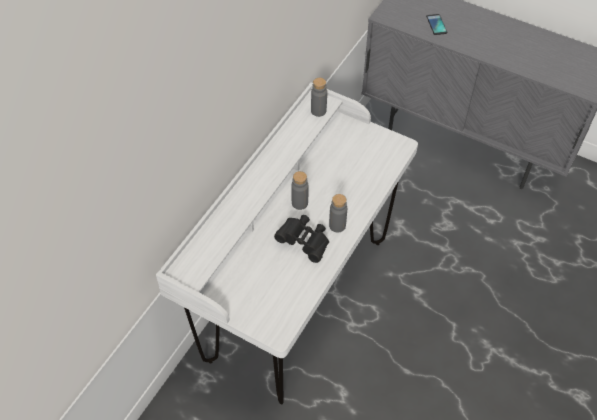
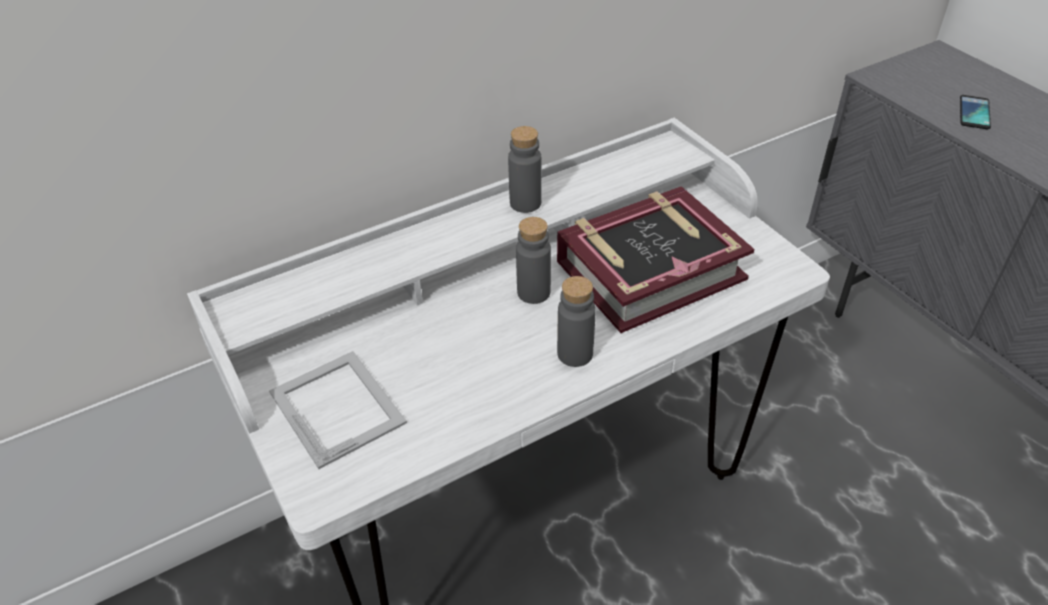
camera: 30 degrees right, 10 degrees down
black binoculars [274,215,329,263] -> none
grey bottle [311,78,327,117] -> grey bottle moved to [508,126,542,213]
none -> picture frame [269,351,407,469]
none -> book [557,186,754,333]

